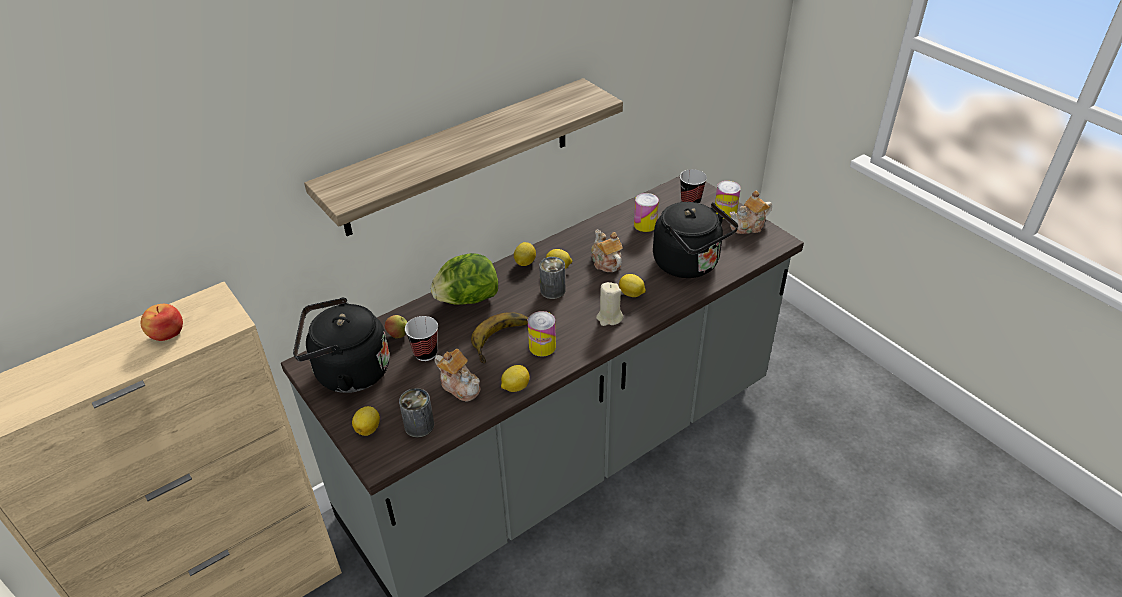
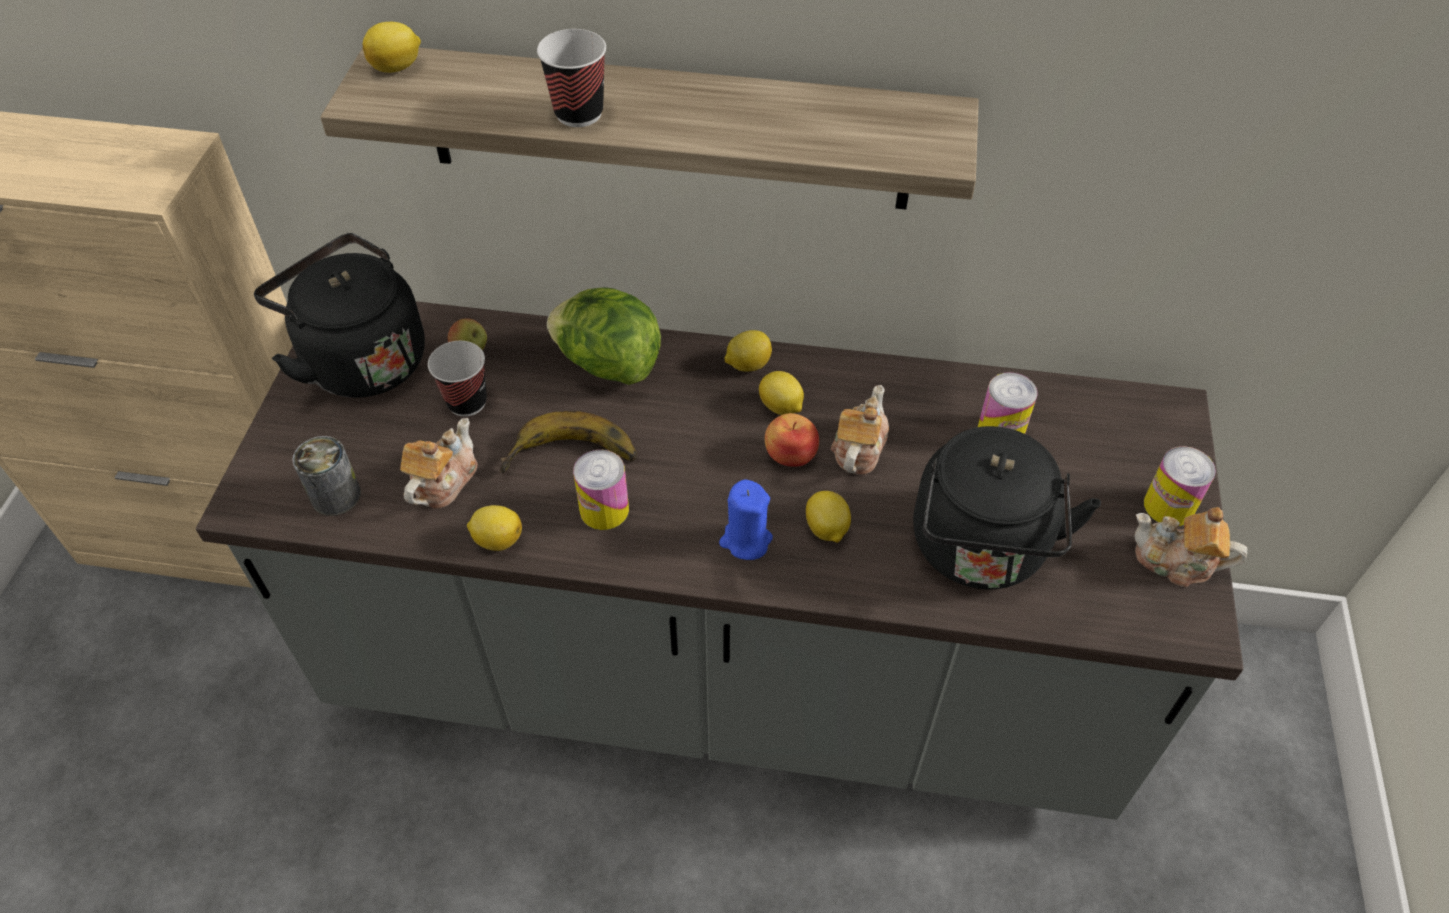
camera: 45 degrees right, 10 degrees up
apple [141,304,183,341] -> apple moved to [765,413,819,467]
lemon [352,406,380,436] -> lemon moved to [362,22,421,73]
teapot [435,349,480,401] -> teapot turned 150 degrees counterclockwise [400,418,477,509]
can [539,257,565,299] -> none
beige candle [596,282,623,326] -> blue candle [719,479,773,560]
cup [680,169,707,203] -> cup moved to [537,29,606,127]

